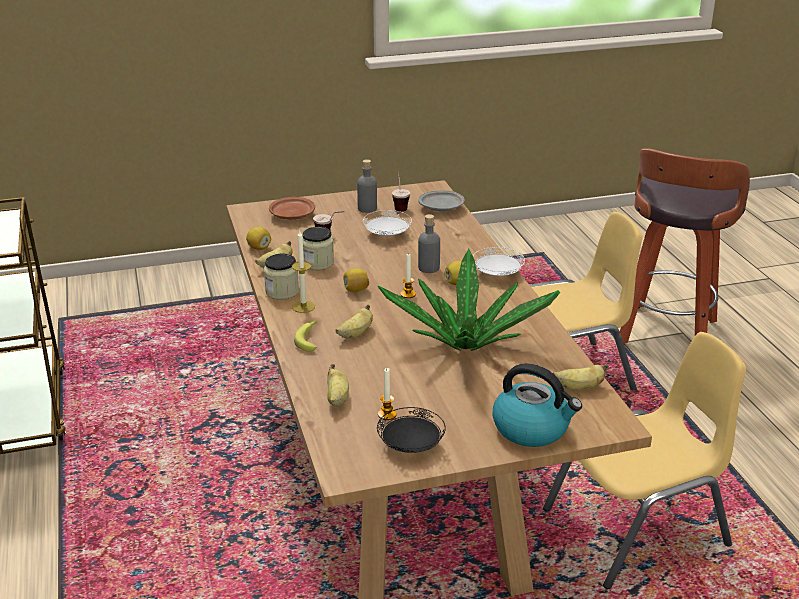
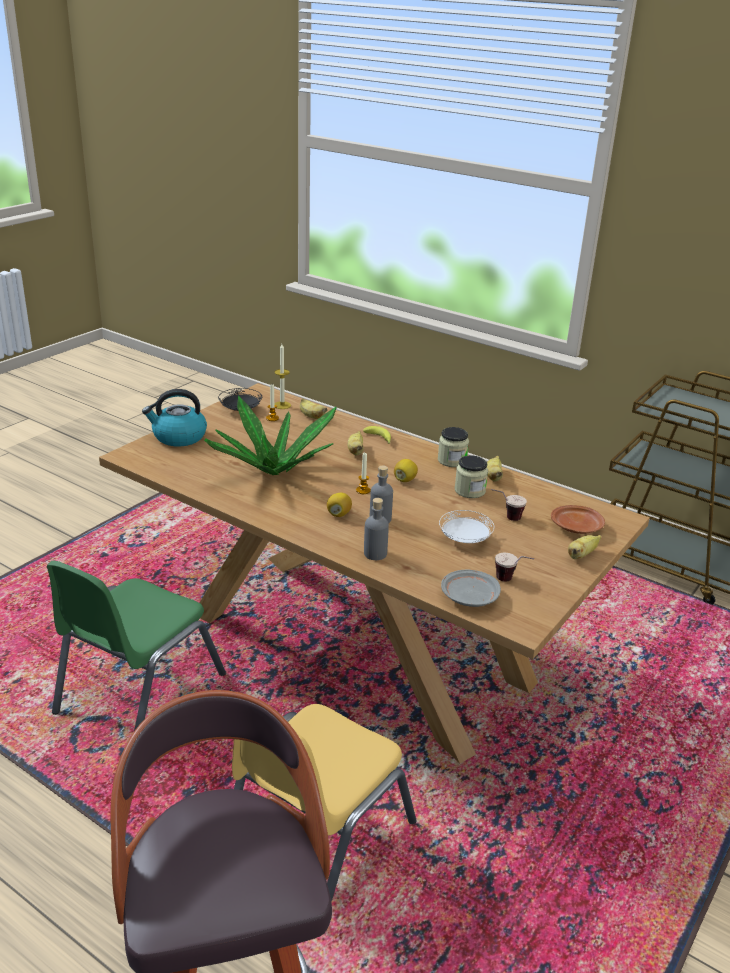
camera: 140 degrees right, 0 degrees up
lemon [246,227,271,250] -> none
candle [292,231,315,313] -> candle moved to [274,344,291,409]
grey bottle [357,159,377,213] -> grey bottle moved to [364,498,389,560]
white plate [473,247,525,276] -> none
yellow chair [543,332,746,589] -> green chair [47,561,226,731]
banana [553,364,608,390] -> banana moved to [568,535,602,559]

